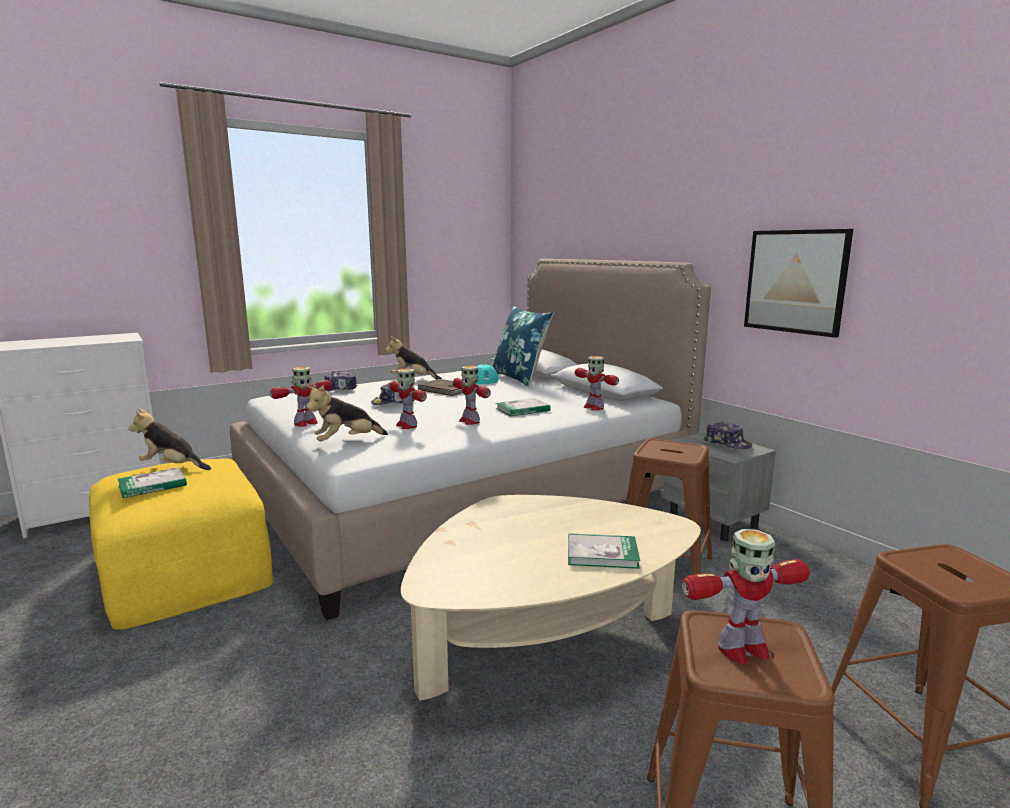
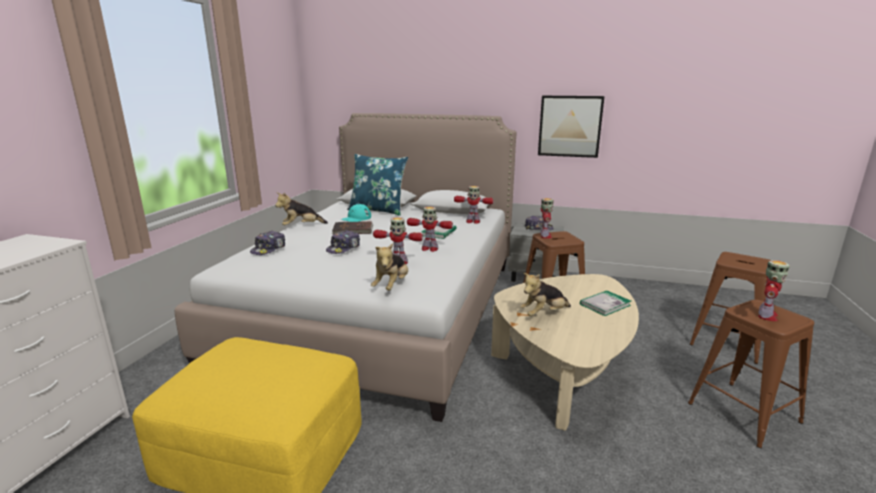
camera: 40 degrees left, 5 degrees up
book [118,467,187,498] -> none
plush toy [128,408,211,470] -> plush toy moved to [520,273,571,316]
toy robot [270,367,332,427] -> toy robot moved to [540,198,554,239]

